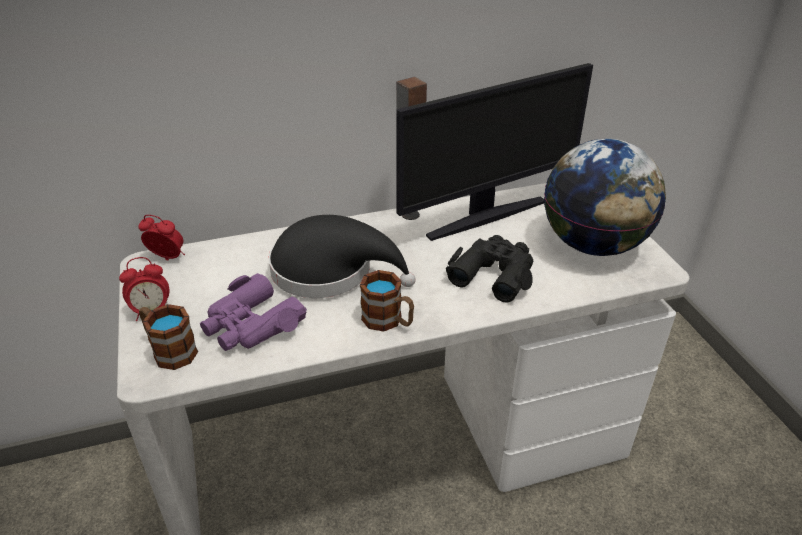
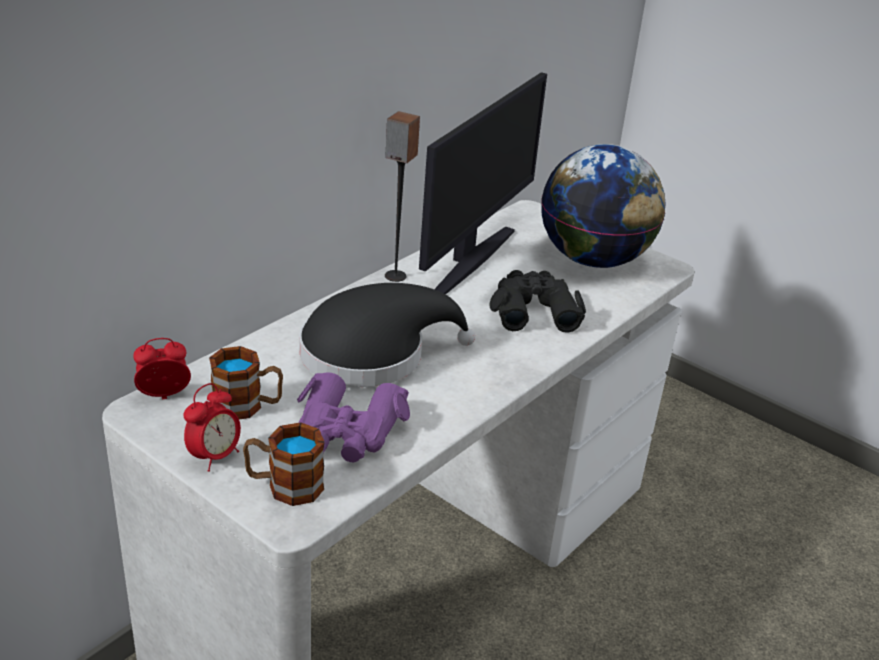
camera: 35 degrees left, 5 degrees down
mug [360,270,414,332] -> mug moved to [209,346,283,420]

